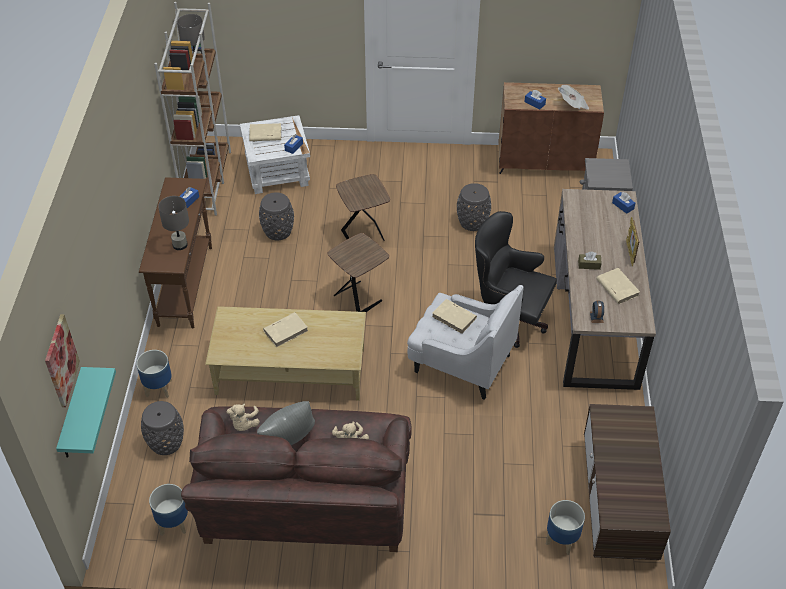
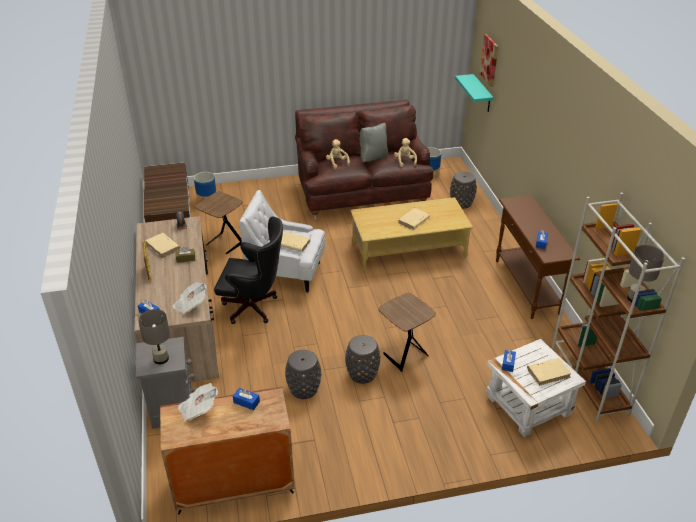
camera: 165 degrees right, 10 degrees down
planter [136,350,172,398] -> none
grey table lamp [158,196,189,250] -> grey table lamp moved to [138,309,170,364]
grey stool [259,192,294,241] -> grey stool moved to [345,335,380,384]
brown side table [327,233,389,312] -> brown side table moved to [195,192,243,255]
none -> newspaper [173,282,207,315]

